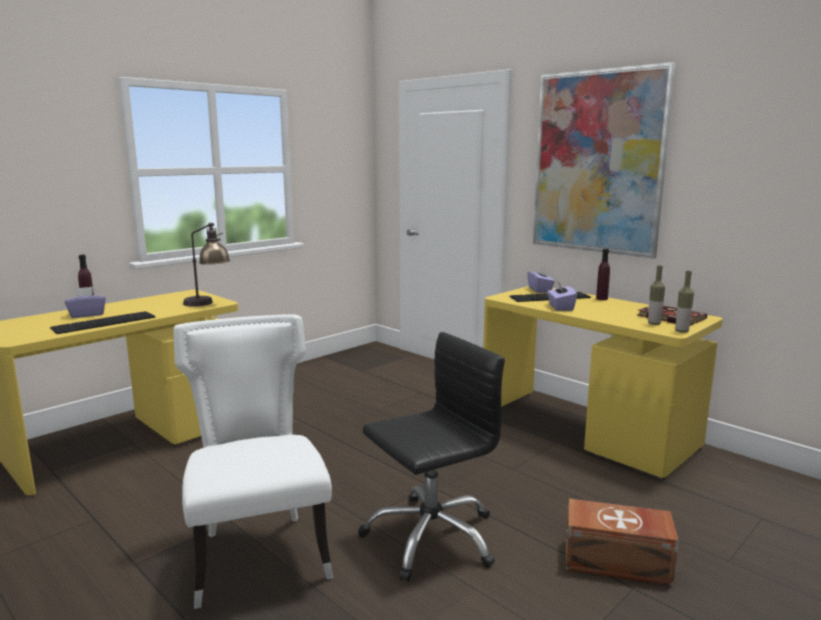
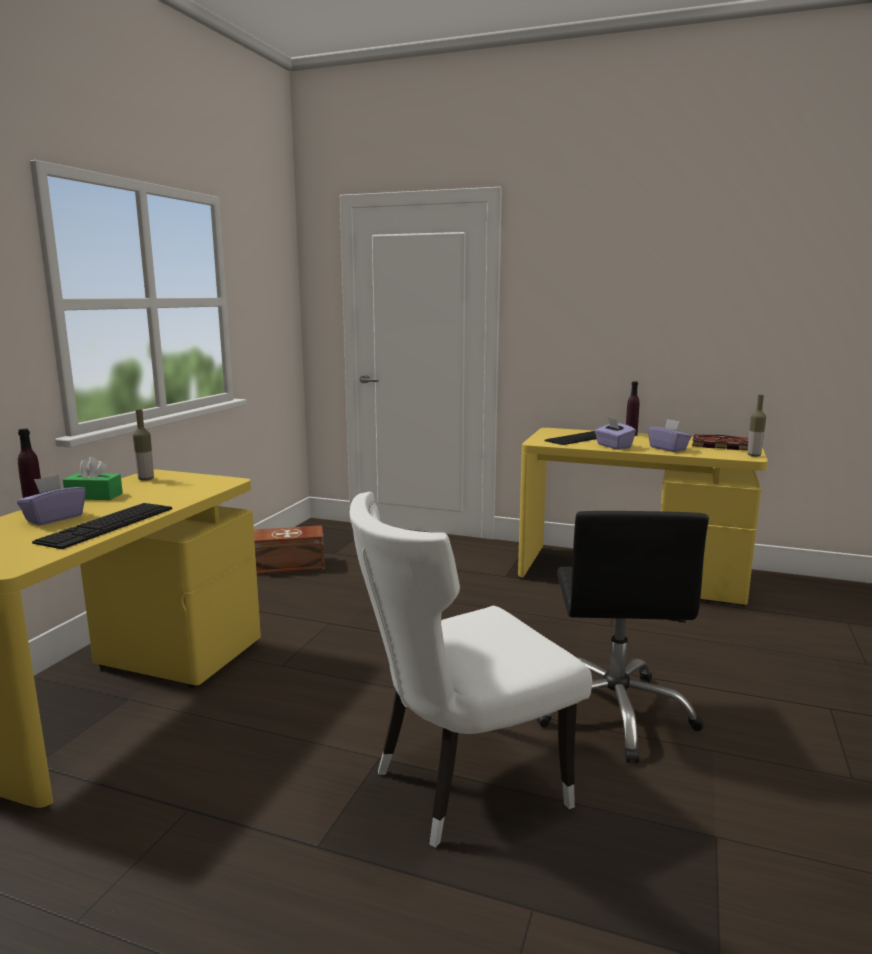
camera: 25 degrees left, 0 degrees up
white chair [173,314,333,609] -> white chair turned 75 degrees counterclockwise [349,492,592,848]
table lamp [183,223,230,307] -> none
black office chair [358,332,505,582] -> black office chair turned 150 degrees clockwise [537,511,709,763]
purple tissue box [527,267,555,293] -> purple tissue box moved to [648,419,691,452]
picture [533,62,675,259] -> none
brown storage box [566,499,679,586] -> brown storage box moved to [254,525,325,574]
bottle [648,265,665,325] -> bottle moved to [133,410,154,481]
none -> green tissue box [63,457,123,500]

